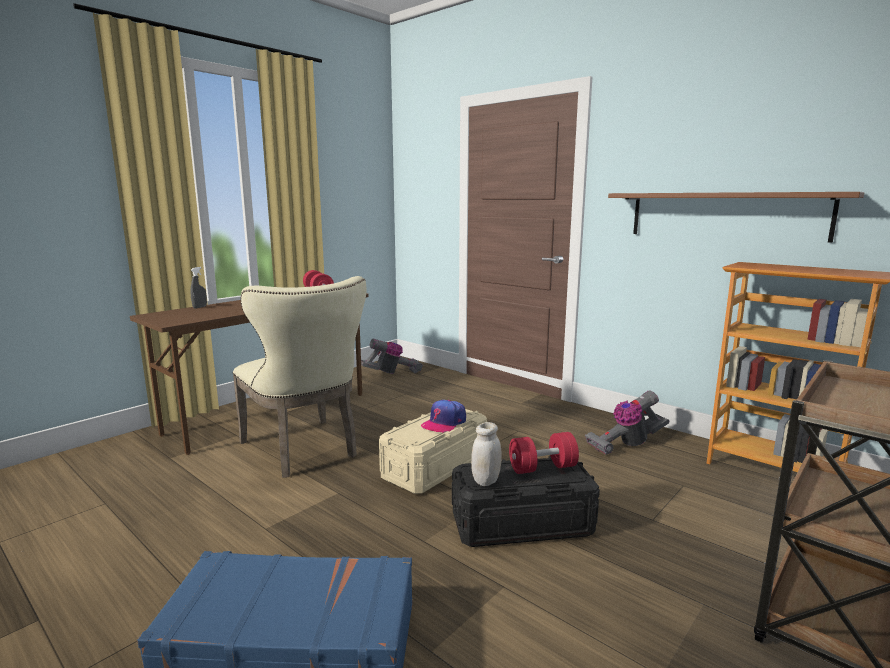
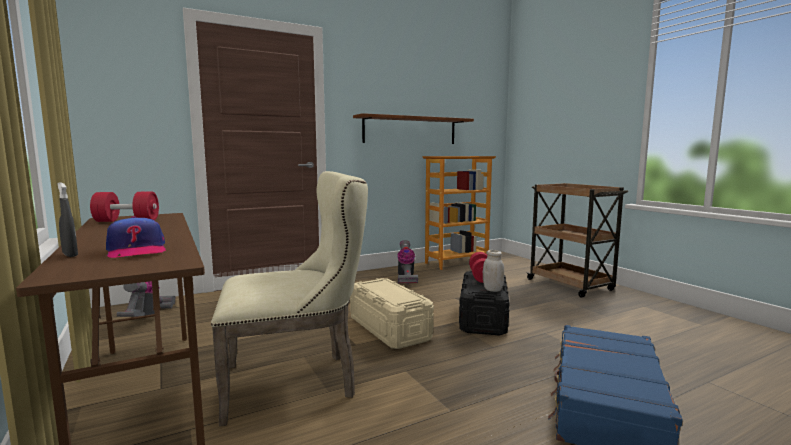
camera: 70 degrees left, 5 degrees down
cap [421,400,466,433] -> cap moved to [106,216,166,258]

